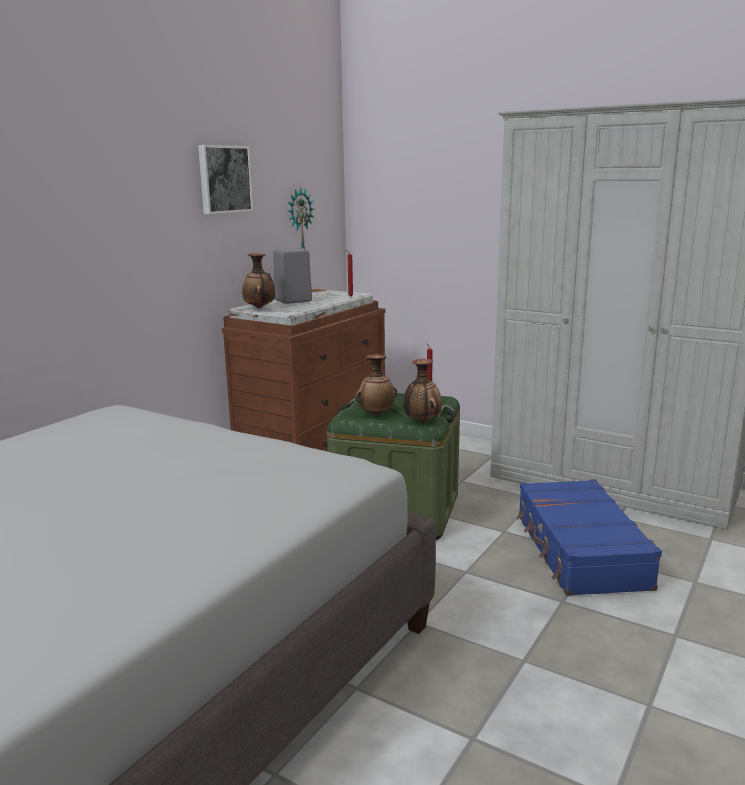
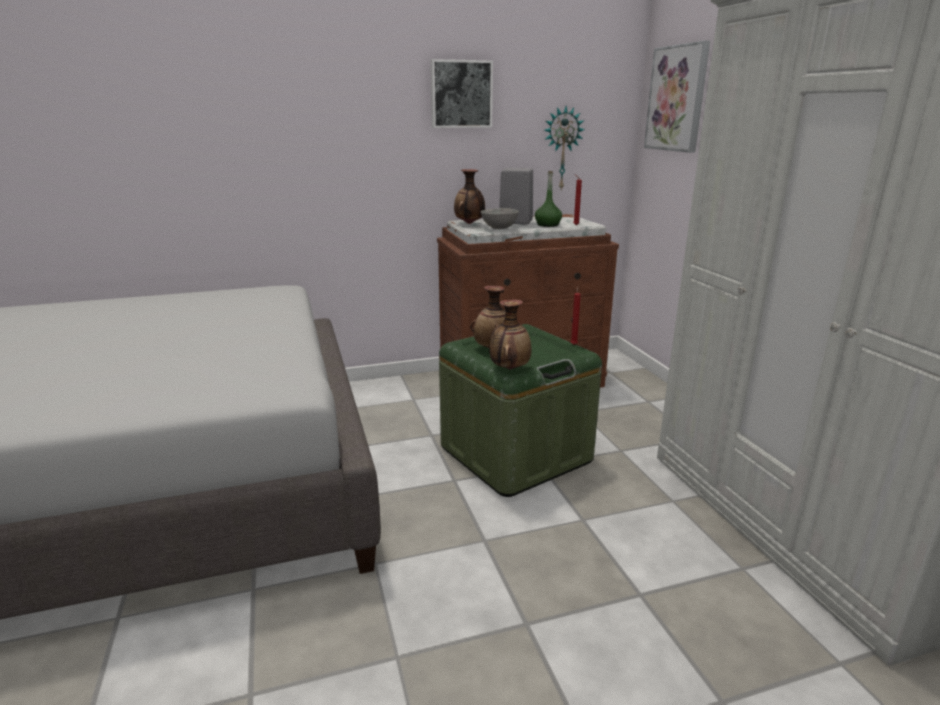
camera: 40 degrees right, 5 degrees up
blue suitcase [516,479,662,596] -> none
none -> grey bowl [481,208,519,229]
none -> green bottle [535,171,562,227]
none -> picture [644,41,710,153]

